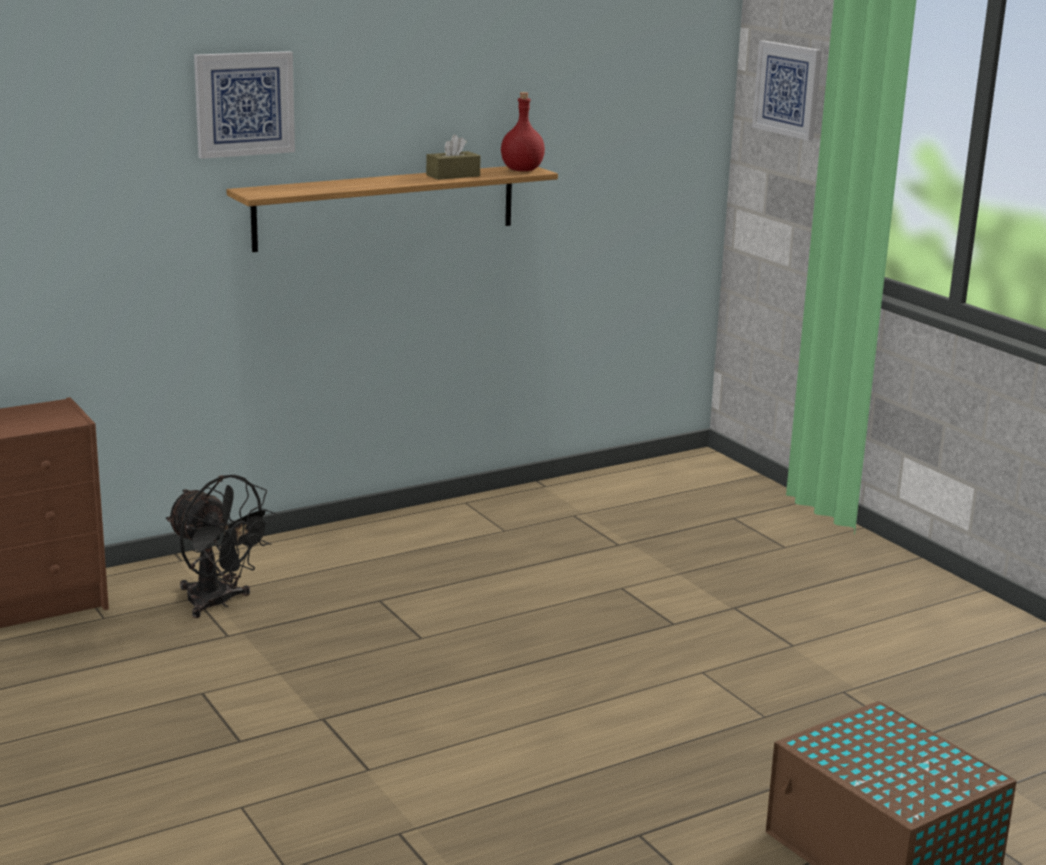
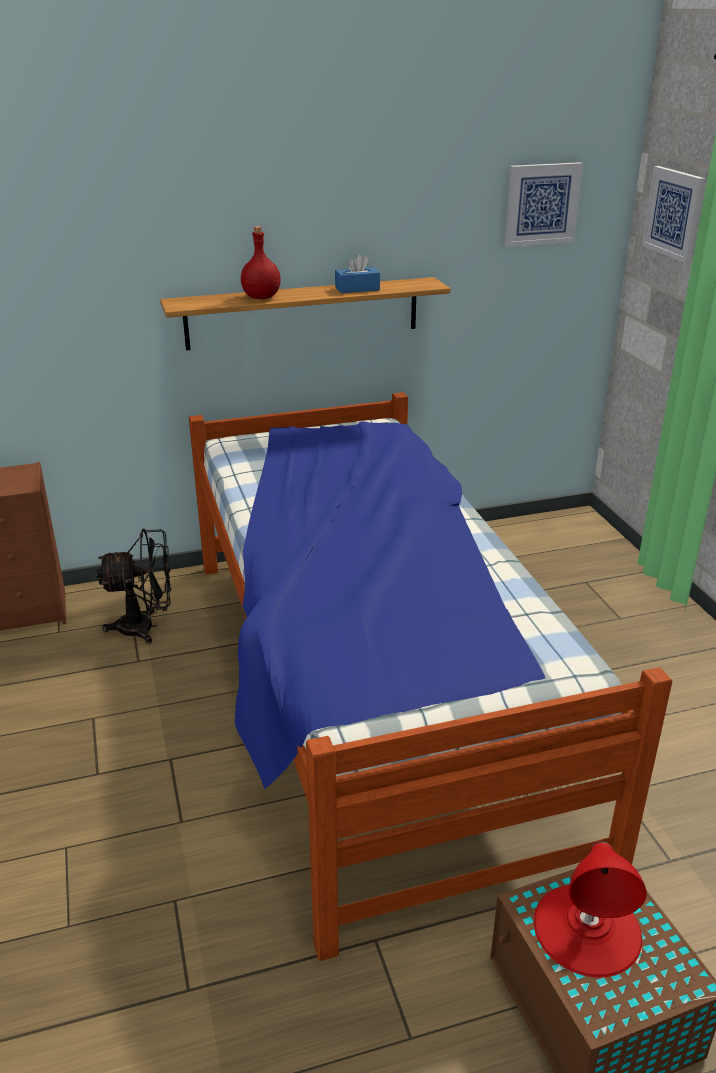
camera: 15 degrees right, 10 degrees up
black fan [166,475,276,618] -> black fan turned 60 degrees counterclockwise [96,529,171,644]
picture [194,51,295,159] -> picture moved to [504,162,583,247]
brown tissue box [426,135,481,180] -> blue tissue box [335,254,380,293]
red bottle [501,92,545,171] -> red bottle moved to [241,226,281,299]
none -> bed [189,392,672,961]
none -> red table lamp [534,841,647,978]

